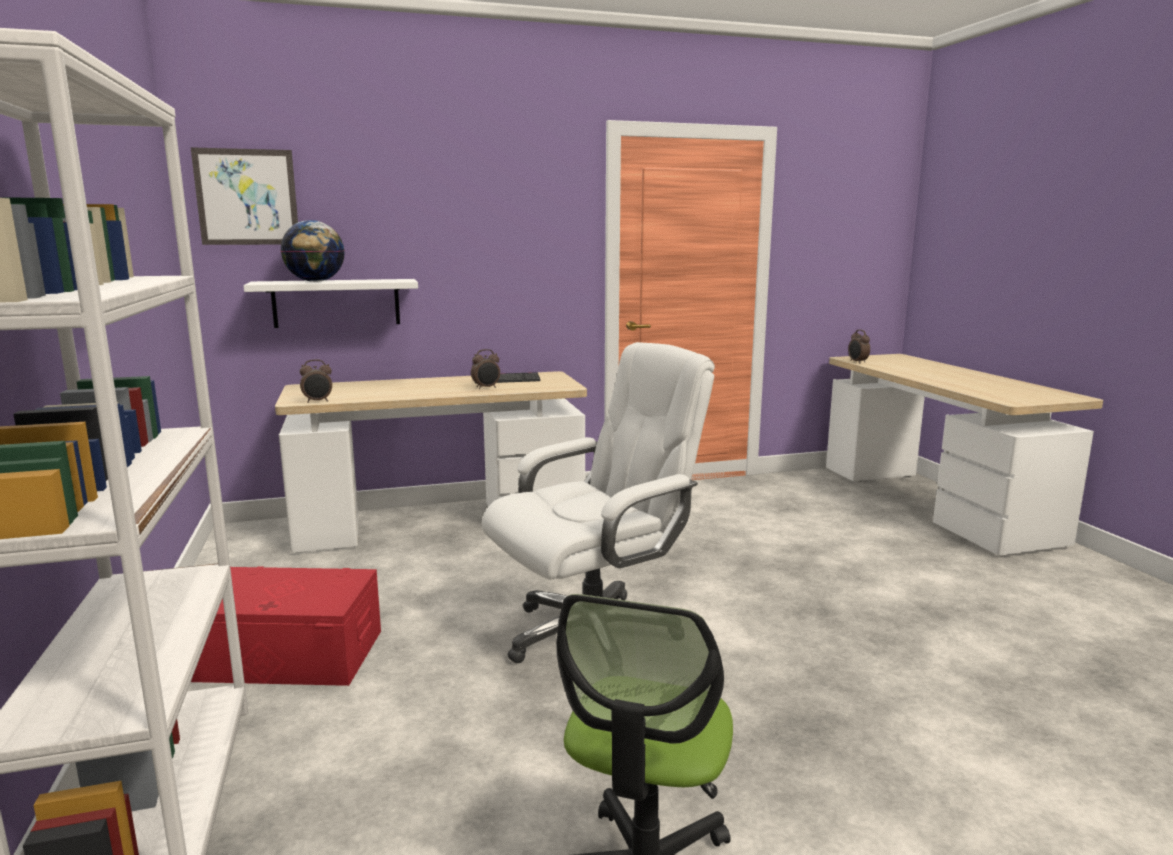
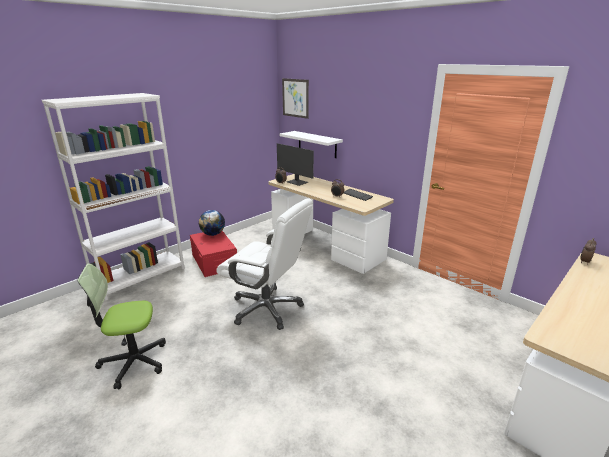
camera: 60 degrees right, 10 degrees up
globe [281,220,345,282] -> globe moved to [199,210,225,236]
none -> monitor [277,143,314,186]

